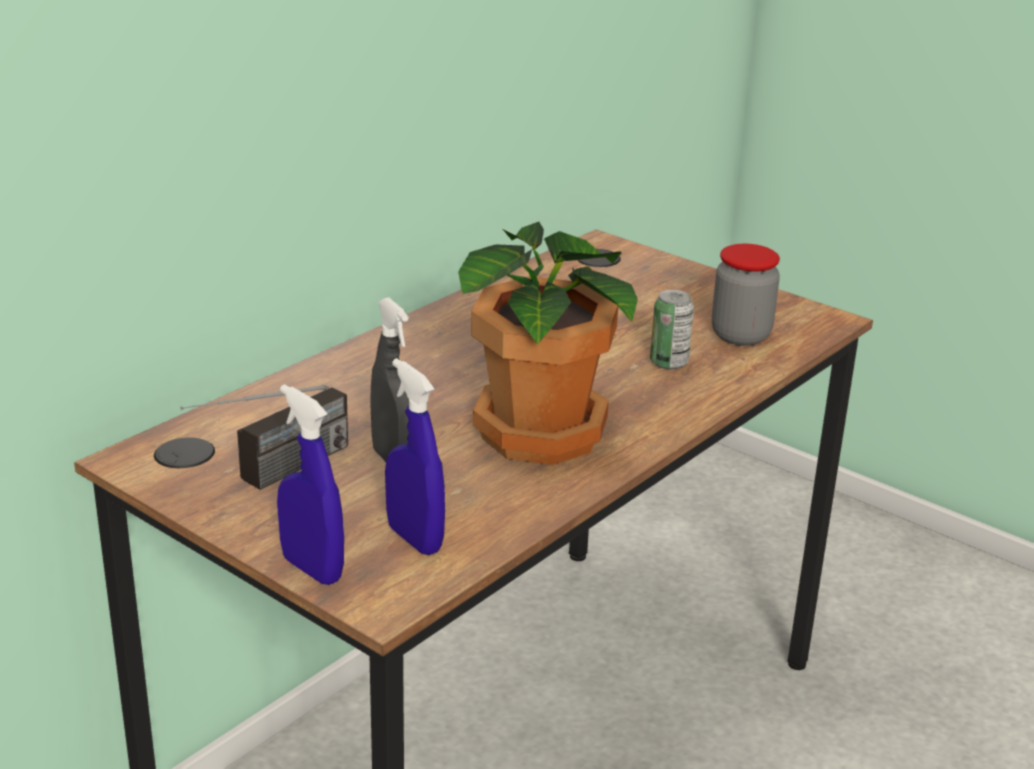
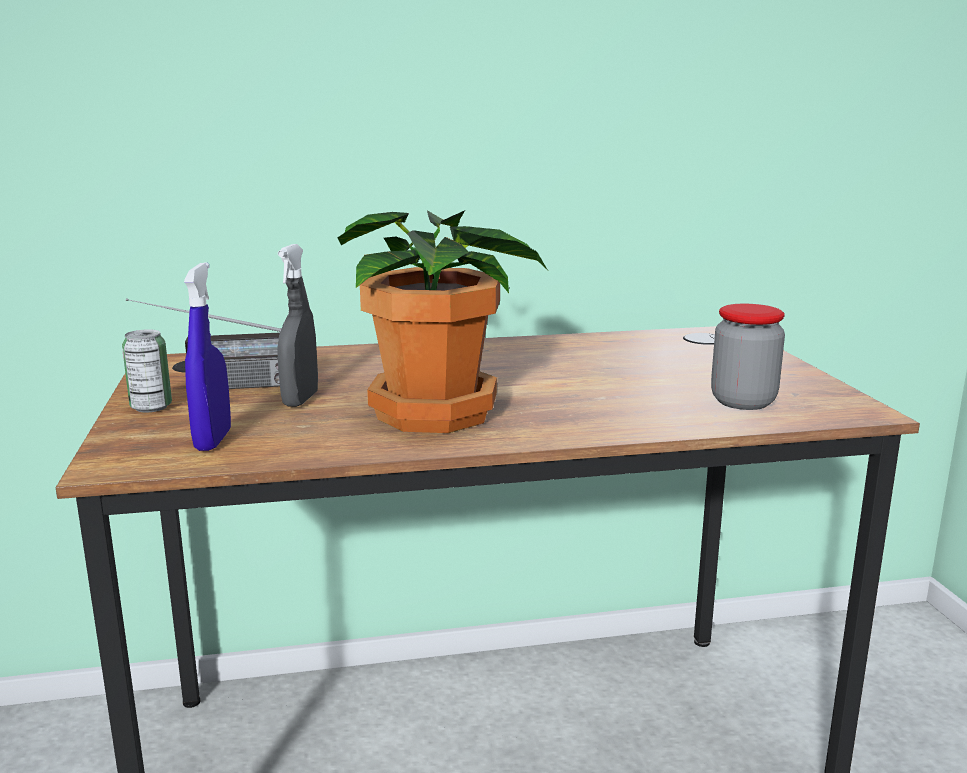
camera: 40 degrees right, 10 degrees down
blue spray bottle [277,384,344,585] -> none
can [650,290,694,370] -> can moved to [122,329,172,412]

